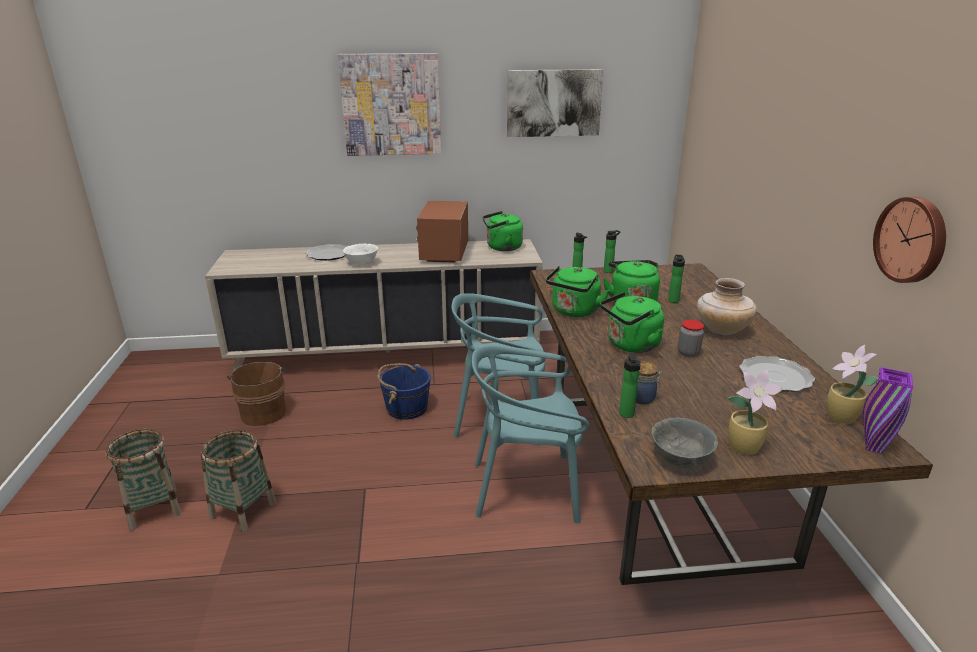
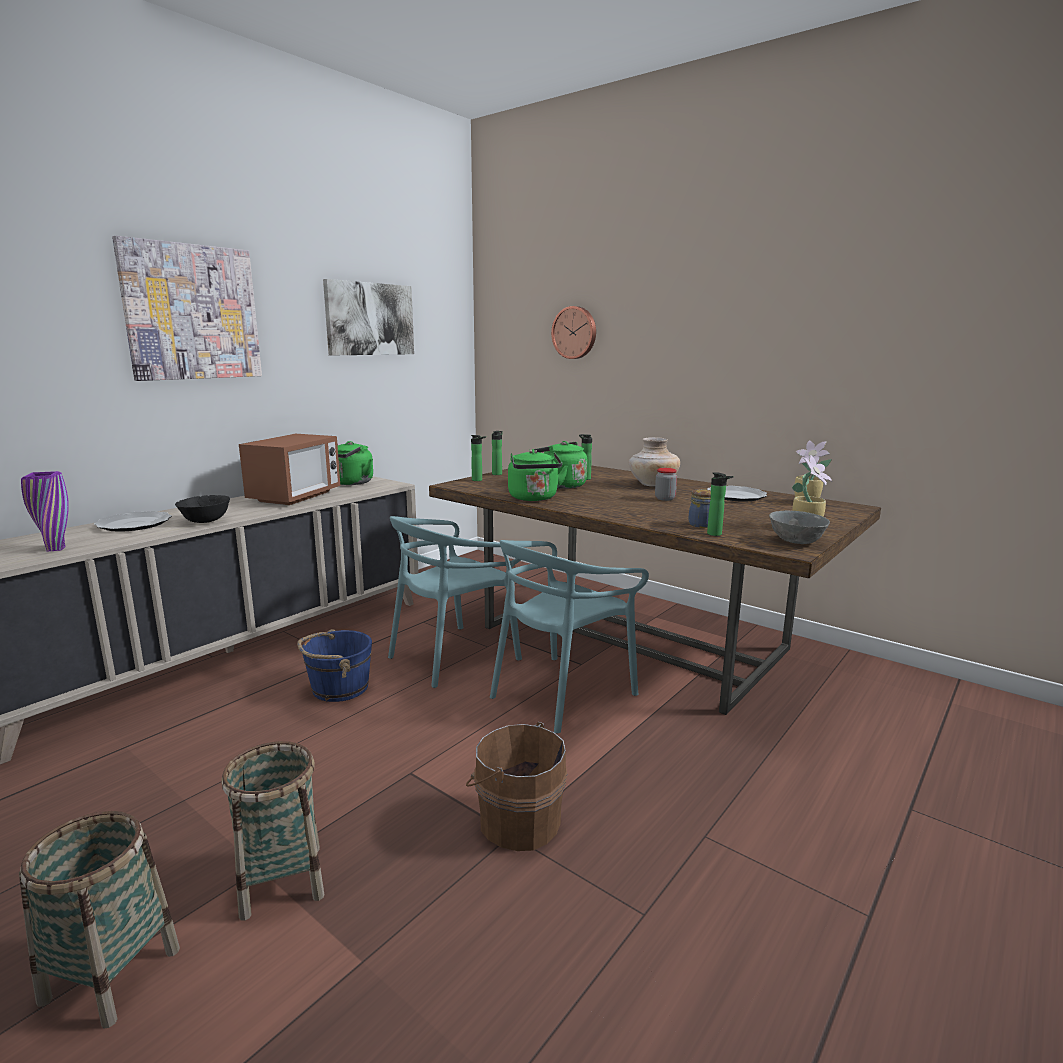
camera: 45 degrees left, 10 degrees down
brown bucket [227,362,286,426] -> brown bucket moved to [466,722,567,851]
white bowl [343,243,378,265] -> black bowl [175,495,230,523]
microwave [416,201,468,263] -> microwave turned 120 degrees counterclockwise [239,434,340,505]
green kettle [600,292,664,353] -> none
purple vase [863,367,914,454] -> purple vase moved to [21,471,69,552]
wall clock [873,197,946,283] -> wall clock moved to [551,306,596,359]

